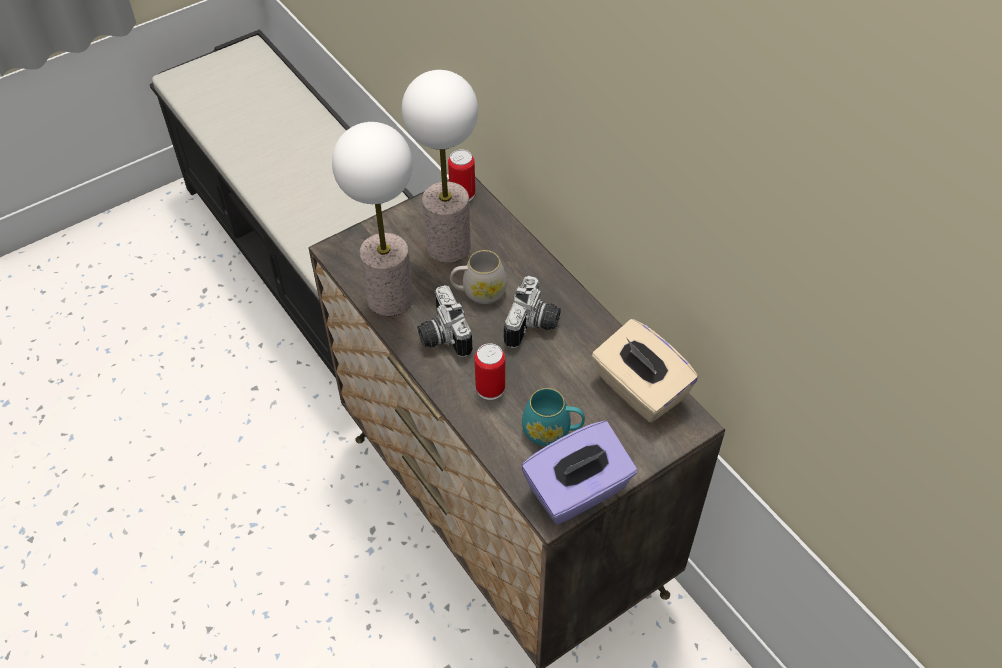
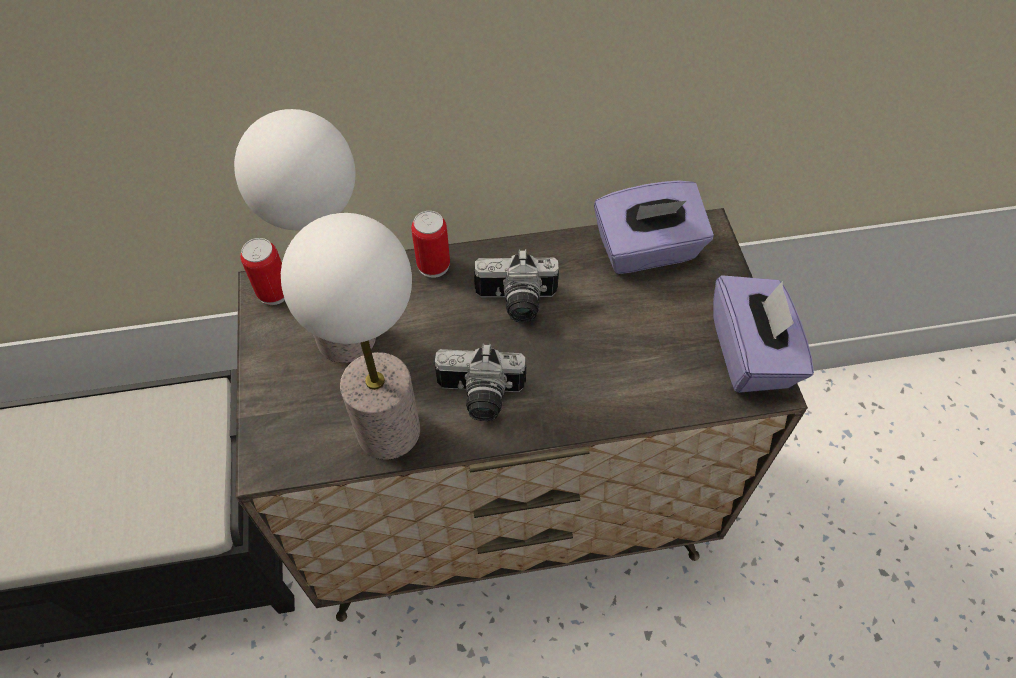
camera: 65 degrees left, 5 degrees up
white mug [450,250,507,304] -> none
can [475,343,505,400] -> can moved to [411,211,450,278]
camera [504,276,561,348] -> camera turned 135 degrees clockwise [474,249,559,323]
turquoise mug [522,388,585,446] -> none
beige tissue box [592,319,698,422] -> purple tissue box [594,180,714,274]

